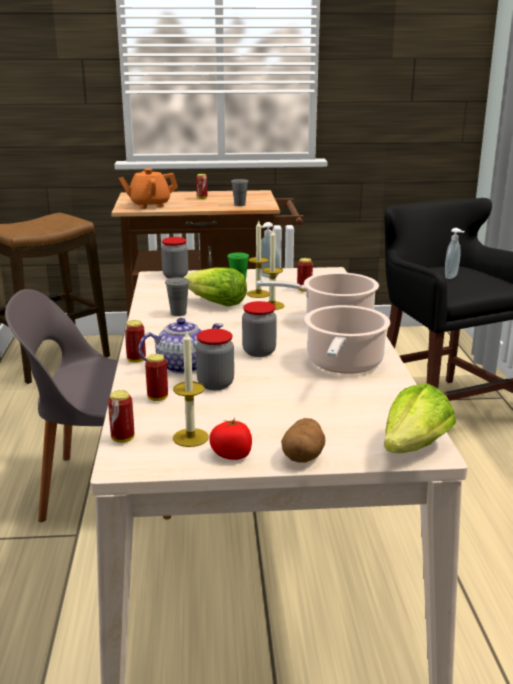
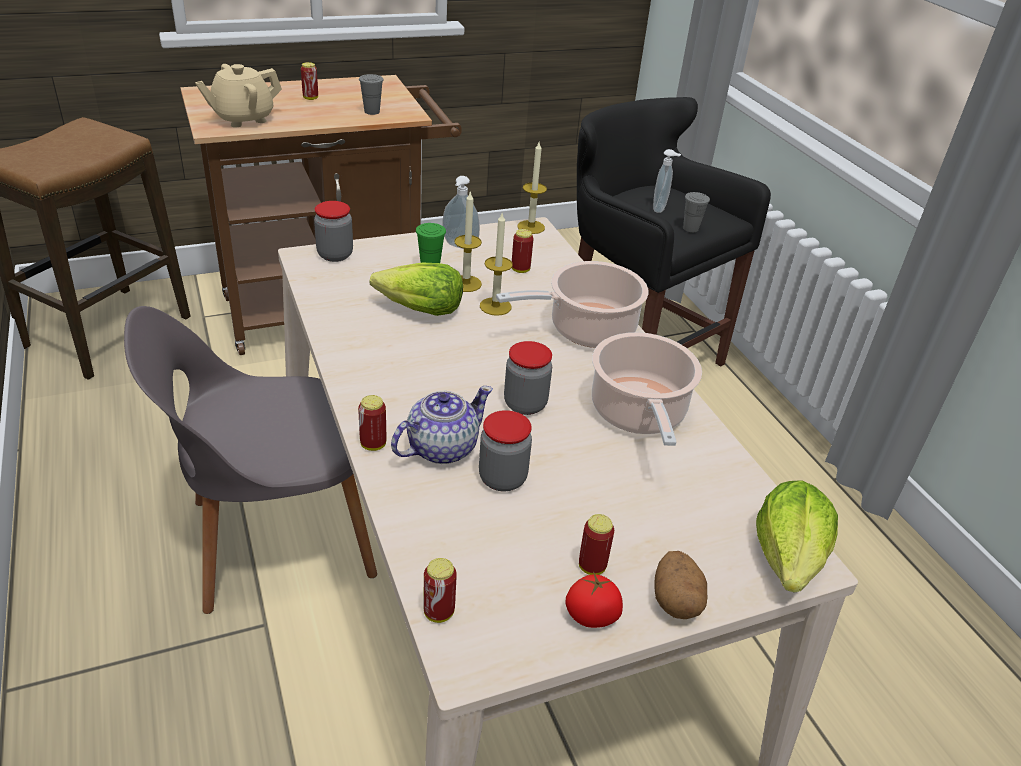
camera: 20 degrees left, 15 degrees up
orange teapot [119,168,178,209] -> beige teapot [195,64,282,128]
can [145,354,168,401] -> can moved to [579,514,614,575]
grey cup [165,278,190,316] -> grey cup moved to [683,192,710,232]
candle [173,330,209,447] -> candle moved to [517,142,547,234]

